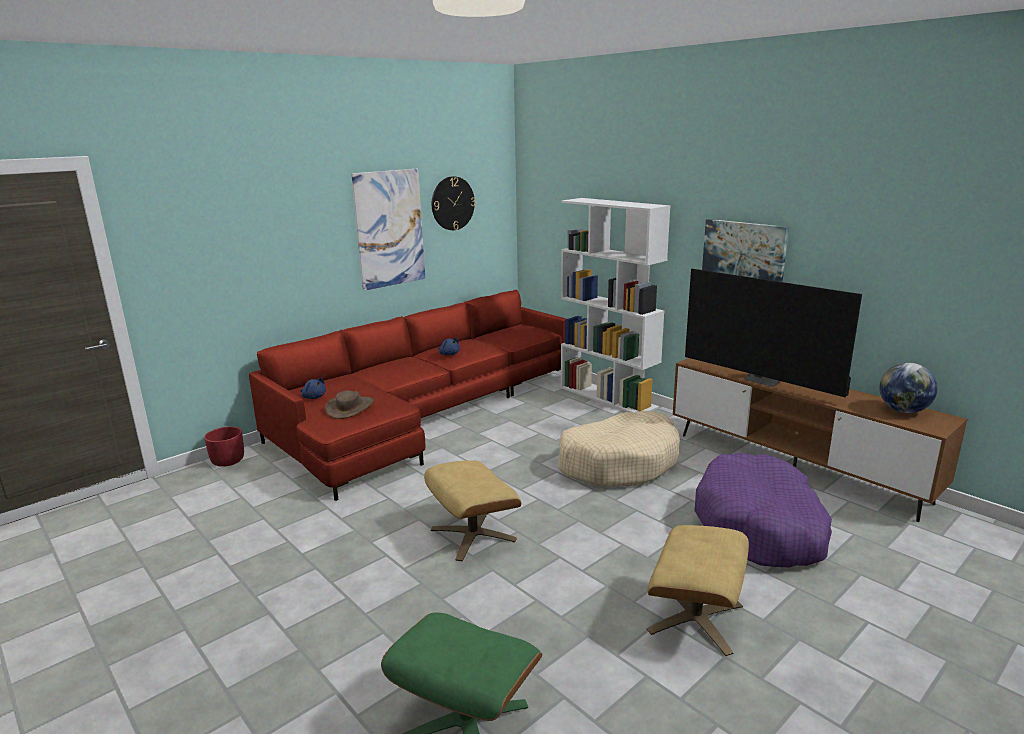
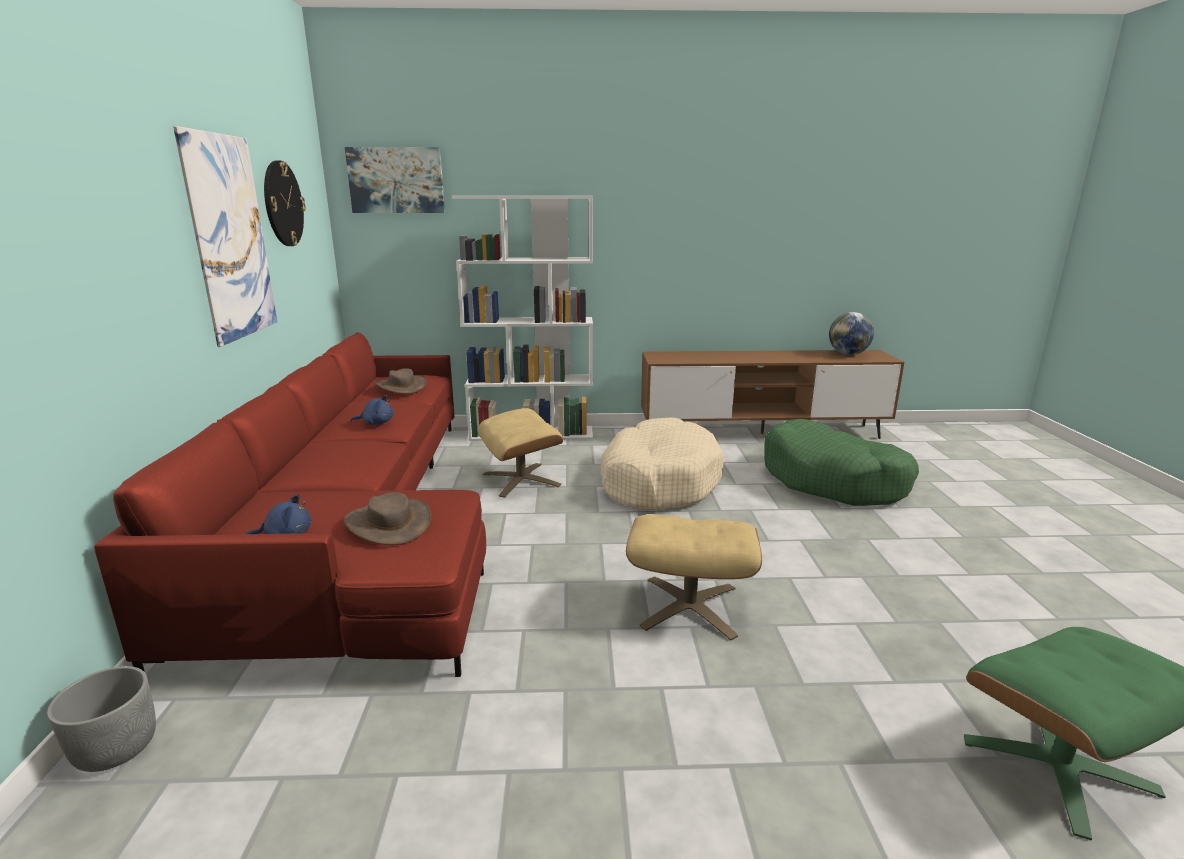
camera: 50 degrees left, 0 degrees up
red planter [204,427,244,467] -> grey planter [47,666,156,772]
beige ottoman [647,525,749,656] -> beige ottoman moved to [478,408,563,498]
television [685,269,862,397] -> none
purple dog bed [694,453,832,568] -> green dog bed [765,419,919,506]
picture [702,219,789,282] -> picture moved to [345,147,445,213]
none -> brown hat [375,368,427,394]

